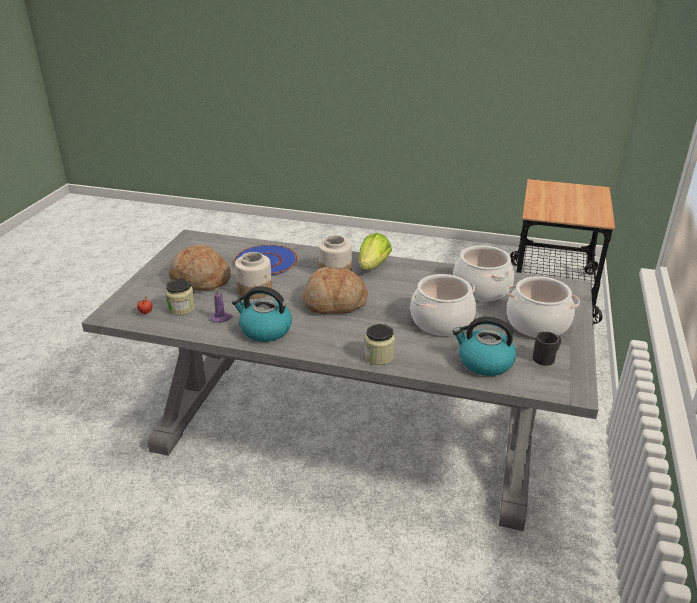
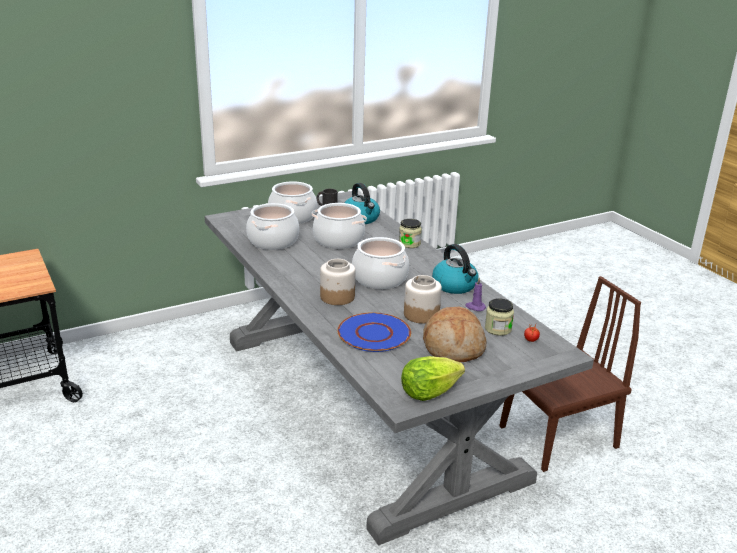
camera: 135 degrees left, 5 degrees down
bread [303,267,368,314] -> cooking pot [352,237,409,289]
lettuce [359,233,392,270] -> lettuce moved to [401,356,465,401]
none -> brown chair [500,276,641,472]

